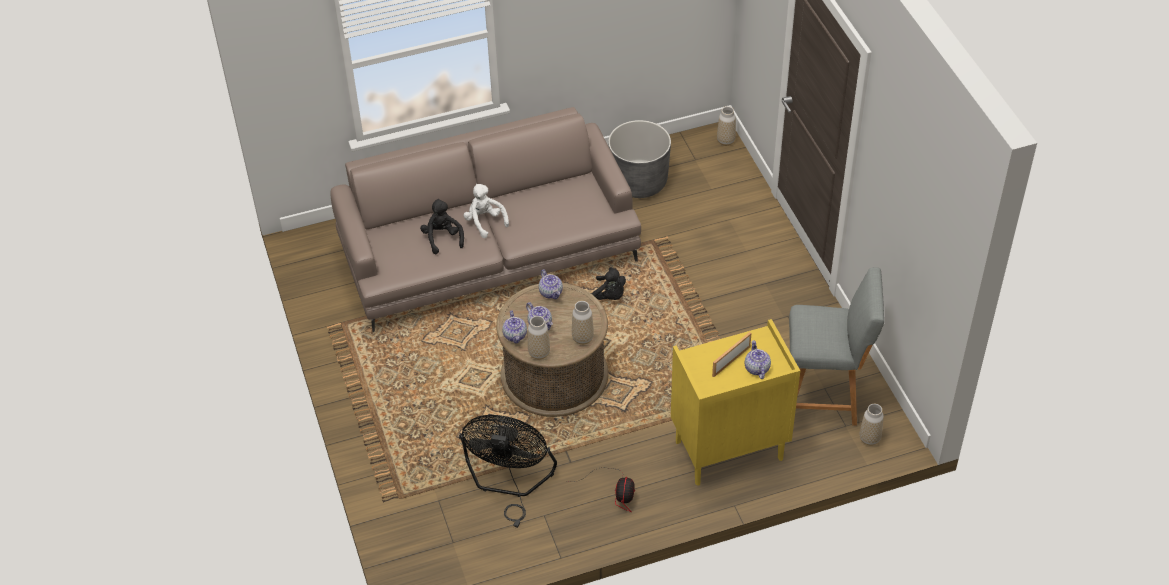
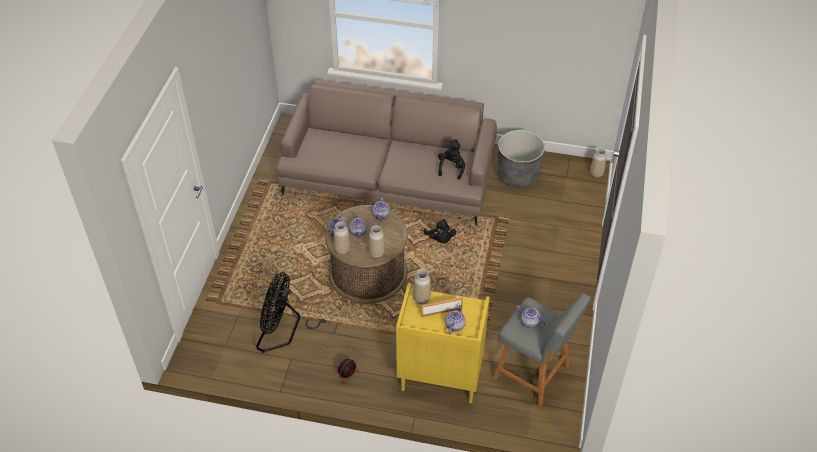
camera: 30 degrees right, 0 degrees up
black plush toy [420,199,464,254] -> black plush toy moved to [438,139,465,179]
black fan [459,415,557,528] -> black fan turned 120 degrees counterclockwise [256,272,326,353]
white plush toy [463,184,509,238] -> none
vase [860,404,884,446] -> vase moved to [413,269,431,304]
none -> teapot [517,306,546,328]

